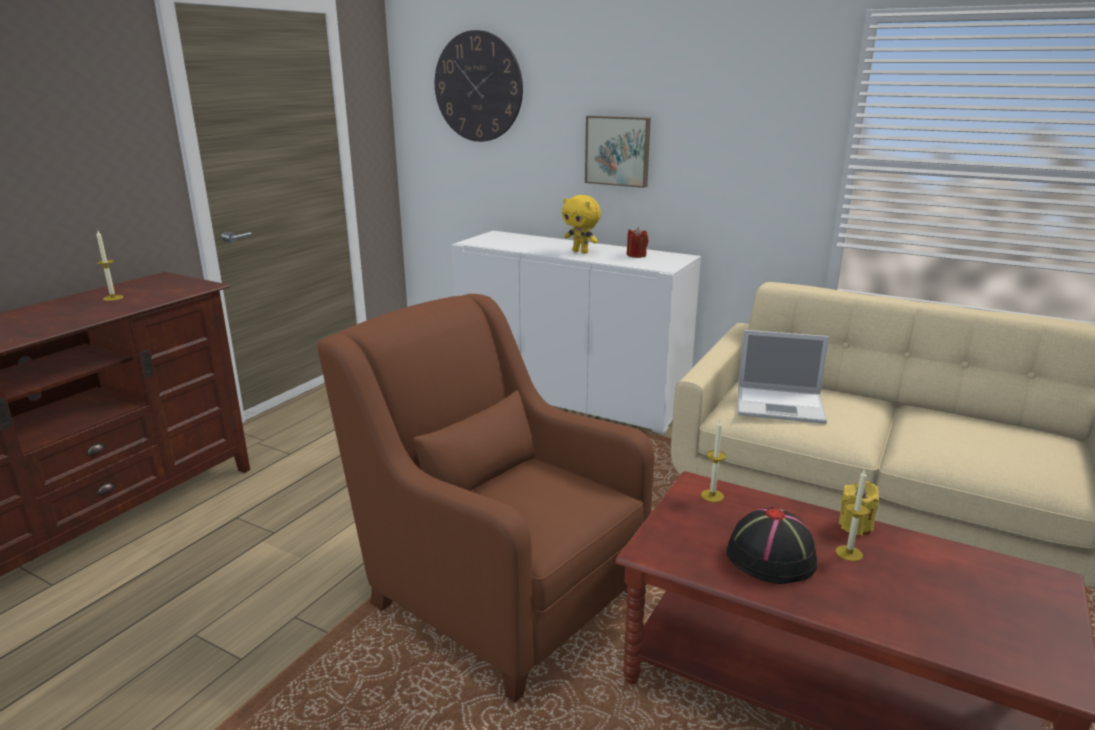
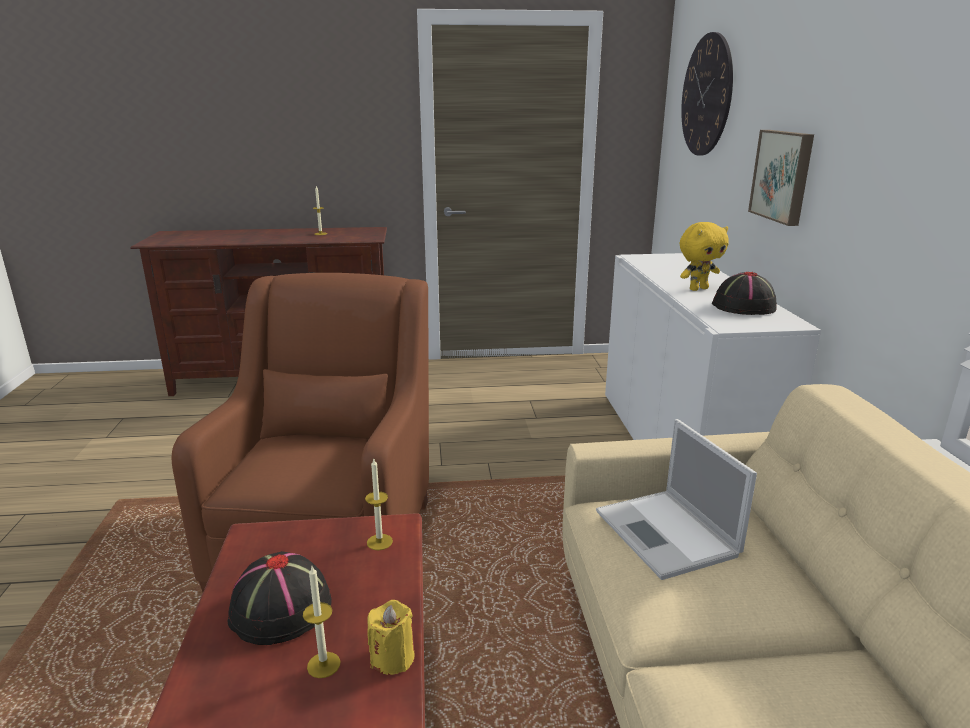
camera: 55 degrees right, 0 degrees up
yellow plush toy [562,195,601,254] -> yellow plush toy turned 120 degrees counterclockwise [680,222,729,291]
red candle [627,227,648,258] -> black hat [712,272,777,315]

